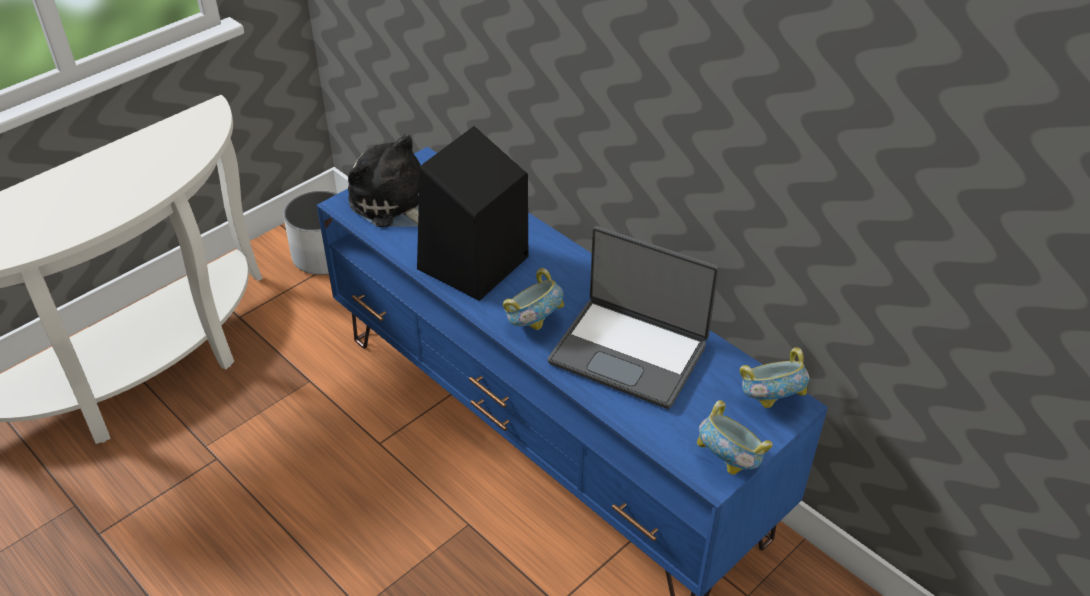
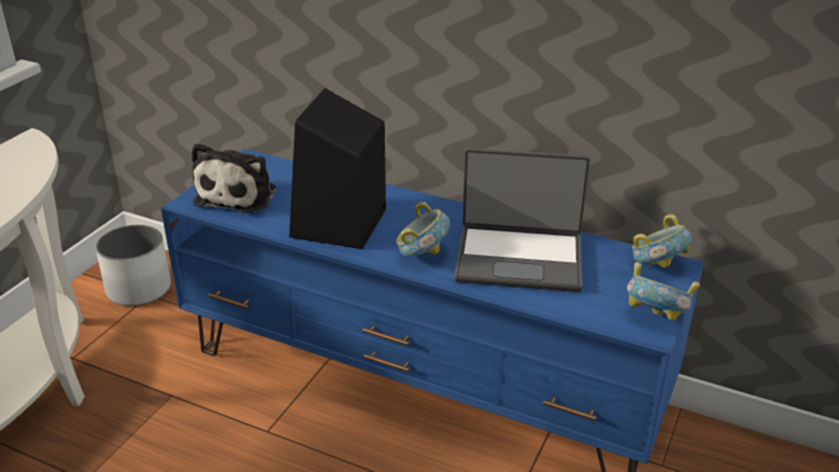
camera: 20 degrees left, 10 degrees down
plush toy [348,134,421,227] -> plush toy turned 105 degrees counterclockwise [191,143,276,213]

